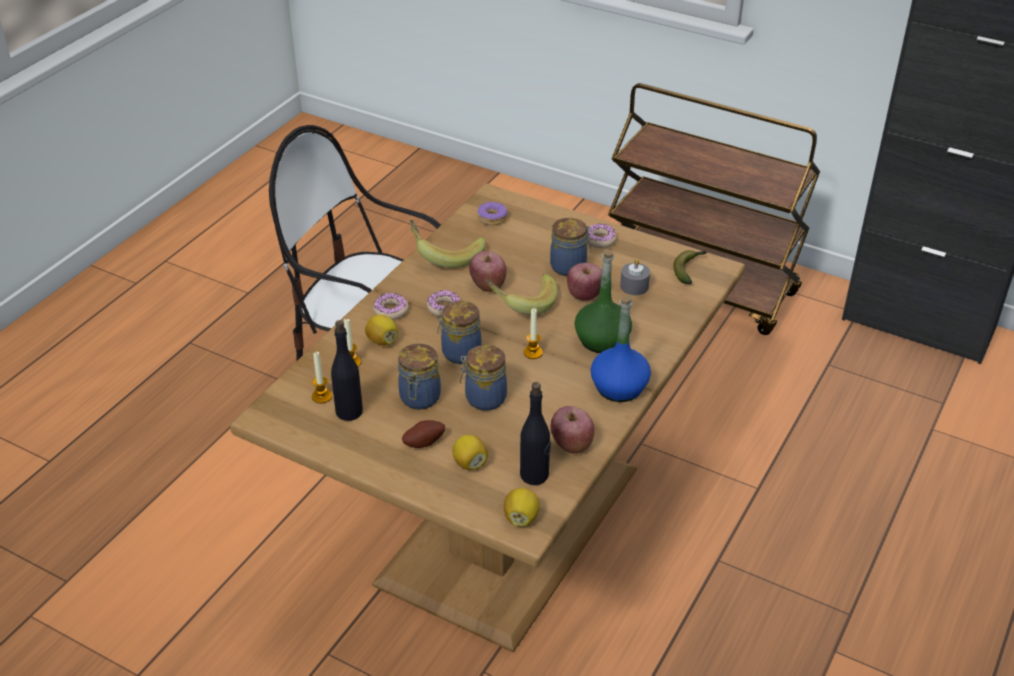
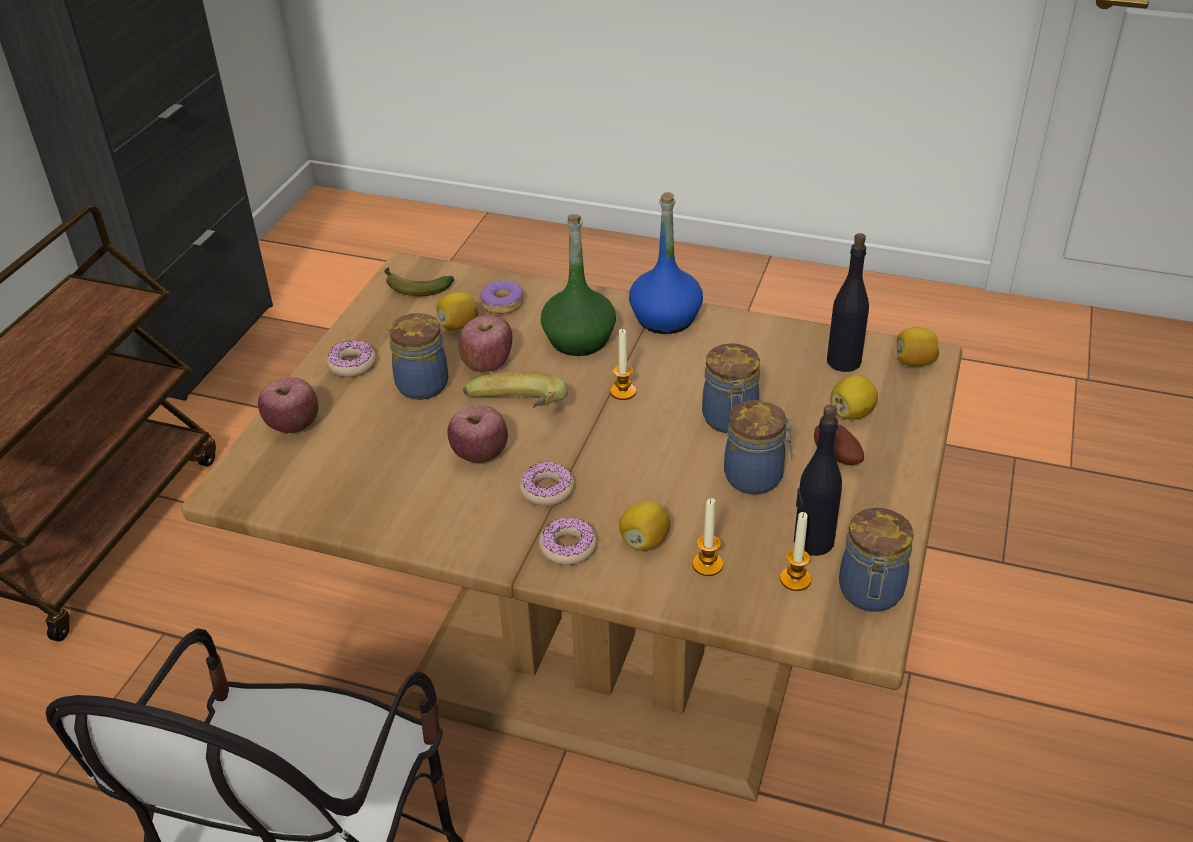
camera: 100 degrees left, 0 degrees up
banana [410,220,485,268] -> none
jar [437,301,481,364] -> jar moved to [839,508,914,612]
donut [477,202,507,226] -> donut moved to [480,280,524,314]
apple [551,406,594,454] -> apple moved to [258,377,318,433]
grey candle [620,258,650,295] -> lemon [436,292,479,331]

